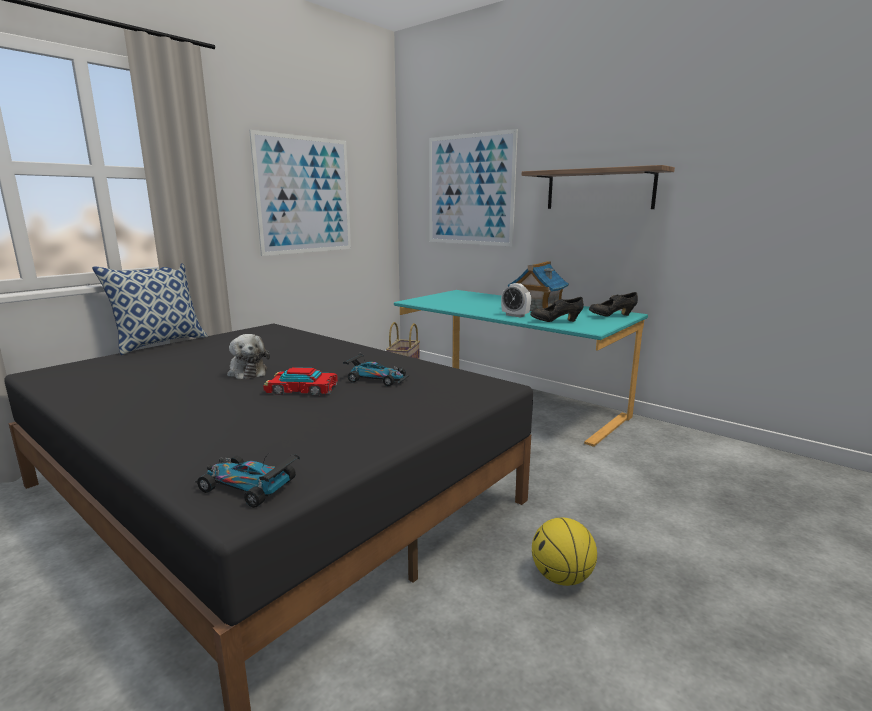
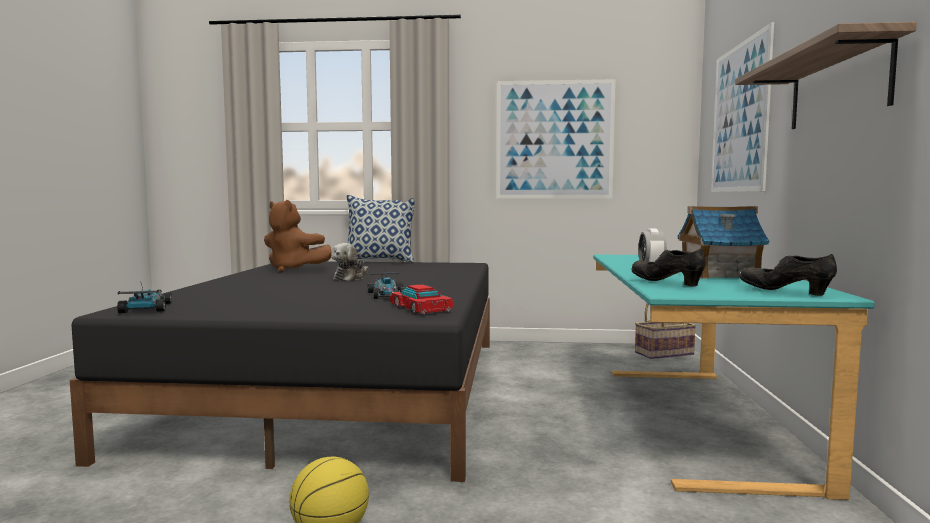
camera: 55 degrees right, 10 degrees down
toy car [263,367,338,396] -> toy car moved to [390,285,453,315]
none -> brown plush toy [264,200,332,272]

